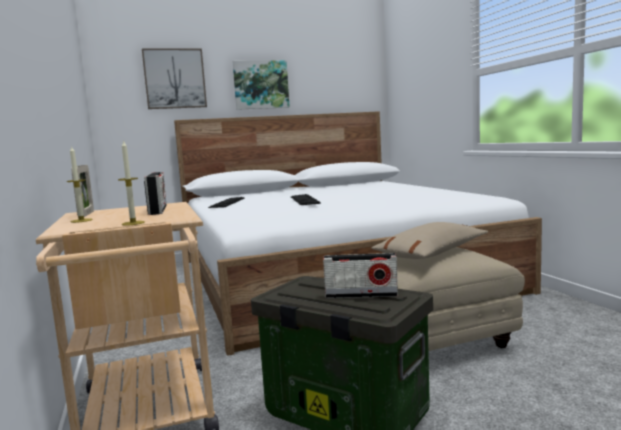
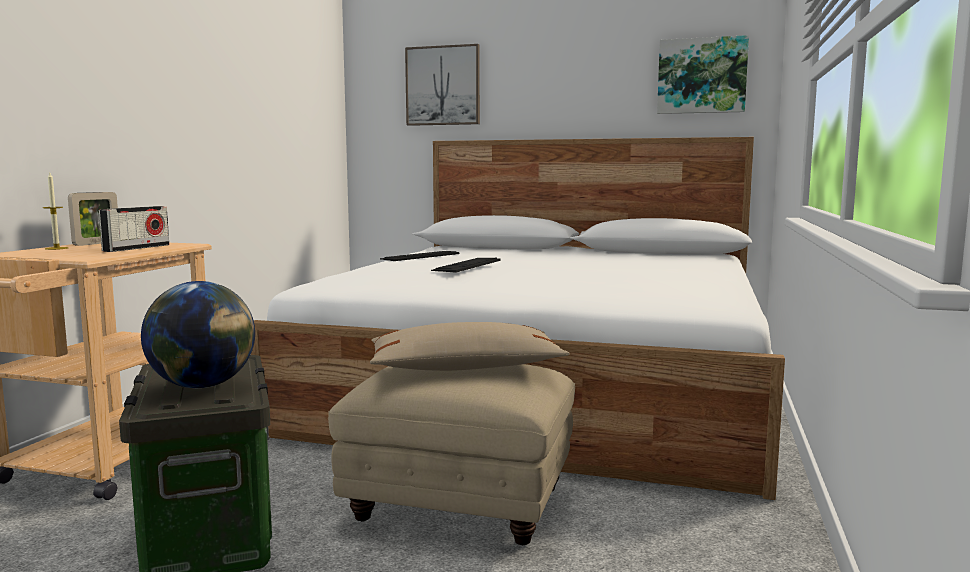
camera: 35 degrees right, 0 degrees up
candle [118,140,145,226] -> none
picture [233,60,290,110] -> picture moved to [657,35,749,114]
radio [323,253,398,298] -> globe [141,281,255,388]

